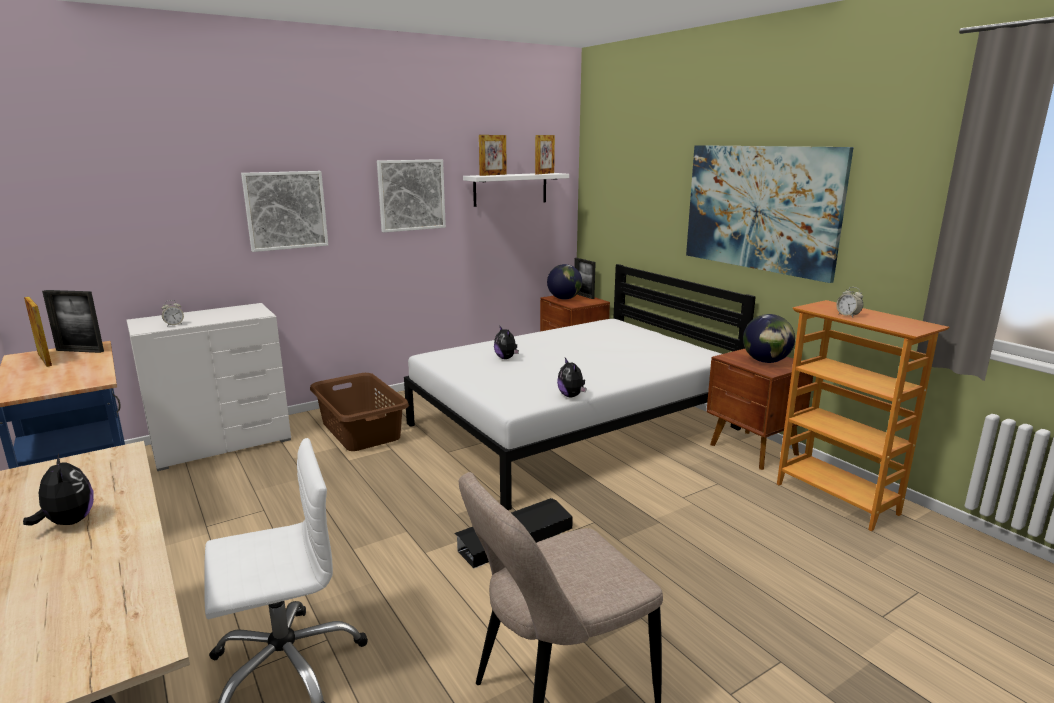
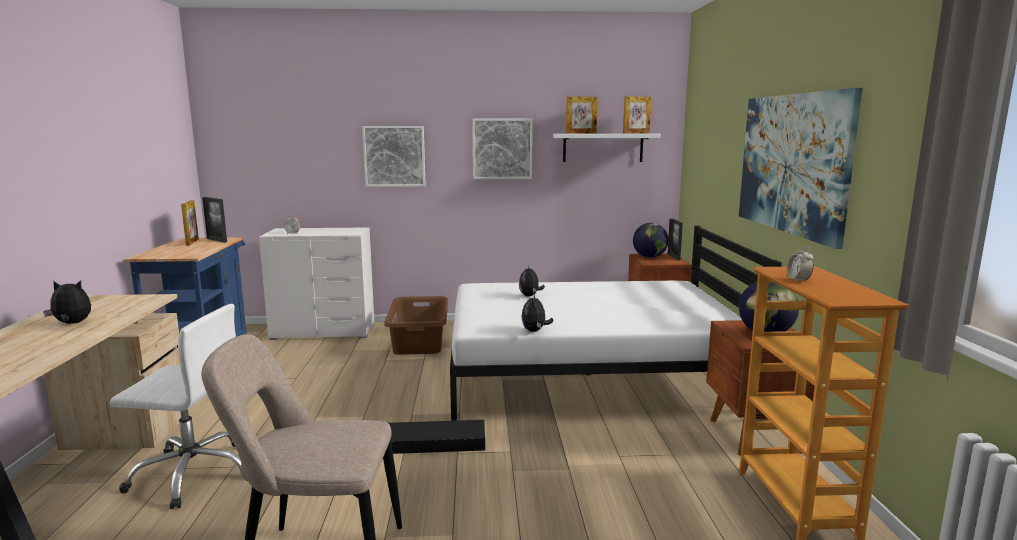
camera: 30 degrees right, 5 degrees down
plush toy [23,453,94,525] -> plush toy turned 90 degrees counterclockwise [43,280,91,324]

